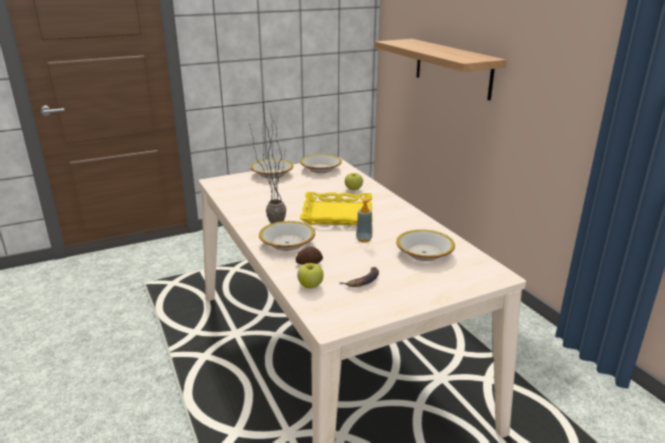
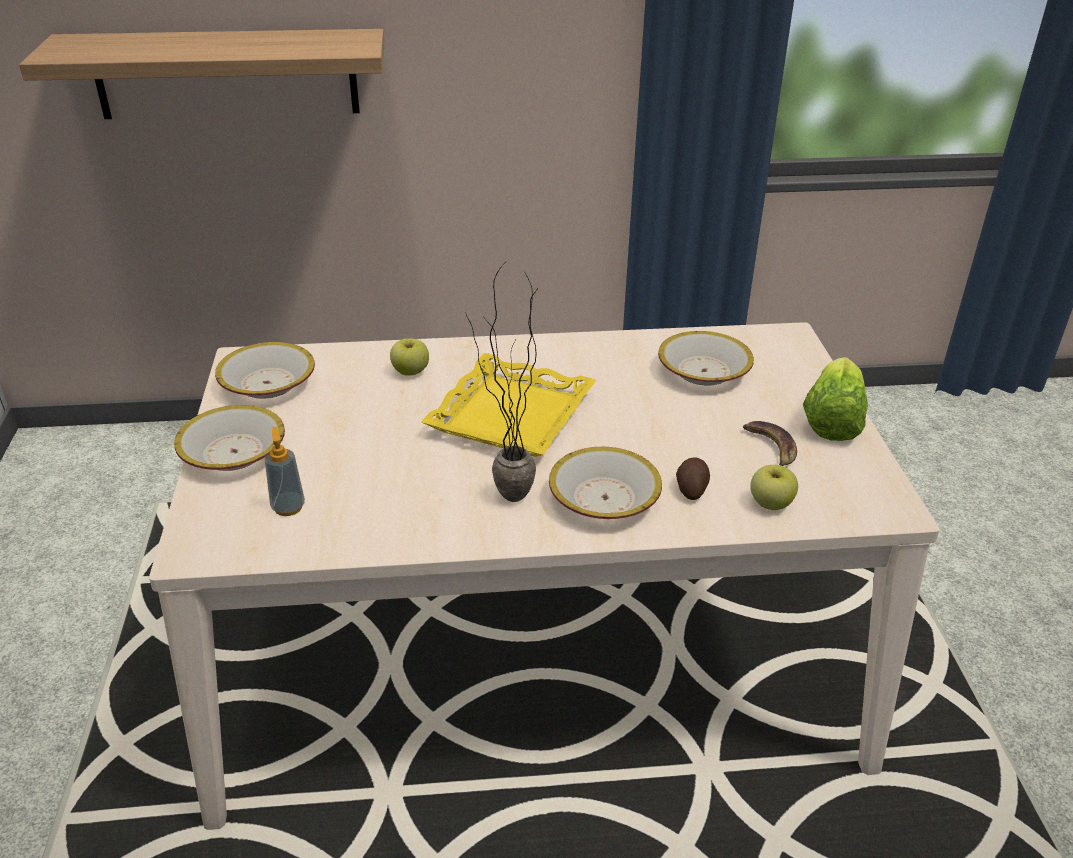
camera: 70 degrees left, 10 degrees up
soap dispenser [356,198,372,242] -> soap dispenser moved to [265,427,305,516]
none -> lettuce [803,357,868,441]

